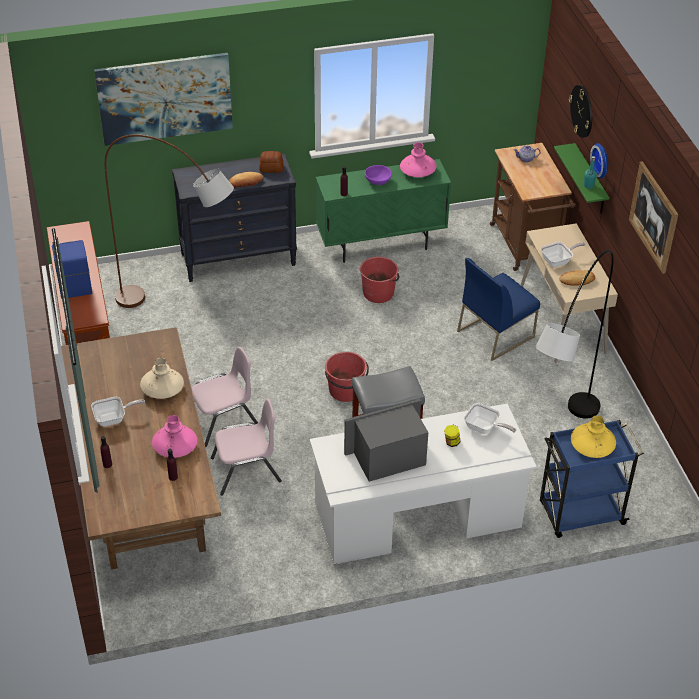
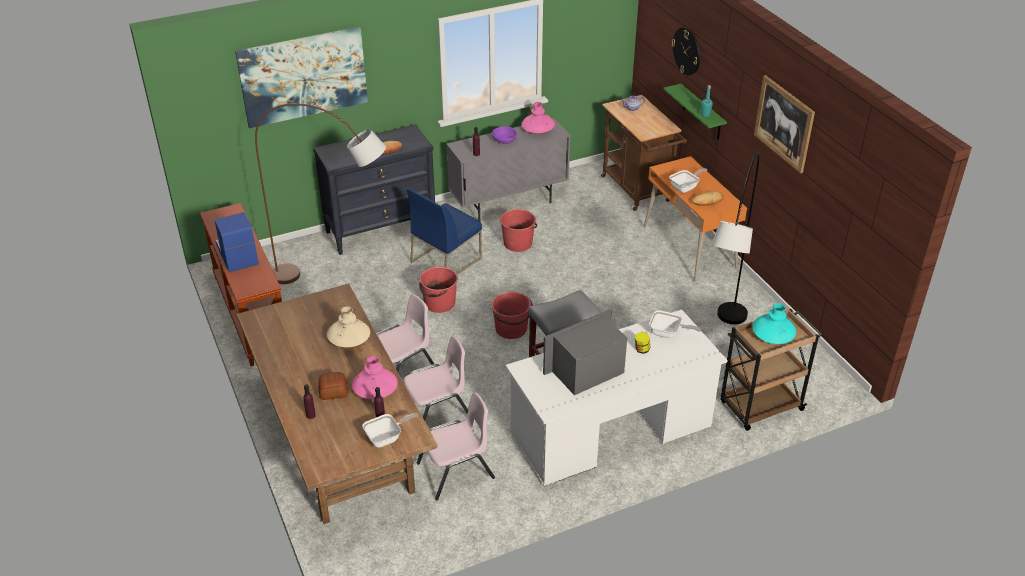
camera: 10 degrees left, 5 degrees down
frying pan [91,397,145,427] -> frying pan moved to [362,413,419,448]
bread [259,151,284,173] -> bread moved to [318,372,348,400]
green cabinet [316,159,451,263] -> grey cabinet [446,118,571,221]
blue chair [457,258,540,361] -> blue chair moved to [407,188,482,275]
beige desk [521,223,618,363] -> orange desk [644,156,747,282]
blue cart [540,420,644,538] -> brown cart [720,309,822,431]
yellow vase [571,415,616,458] -> turquoise vase [752,303,796,344]
wall clock [590,143,608,179] -> none
none -> pink chair [416,392,495,500]
none -> red bucket [419,267,458,313]

